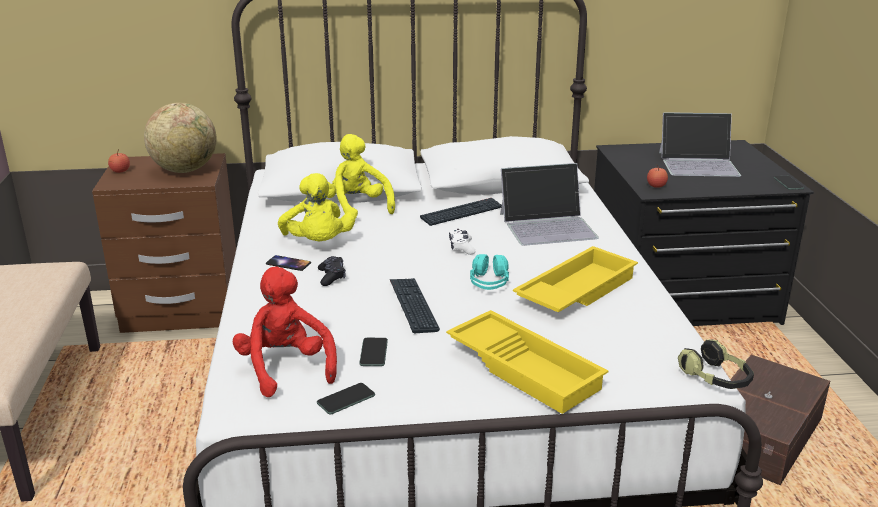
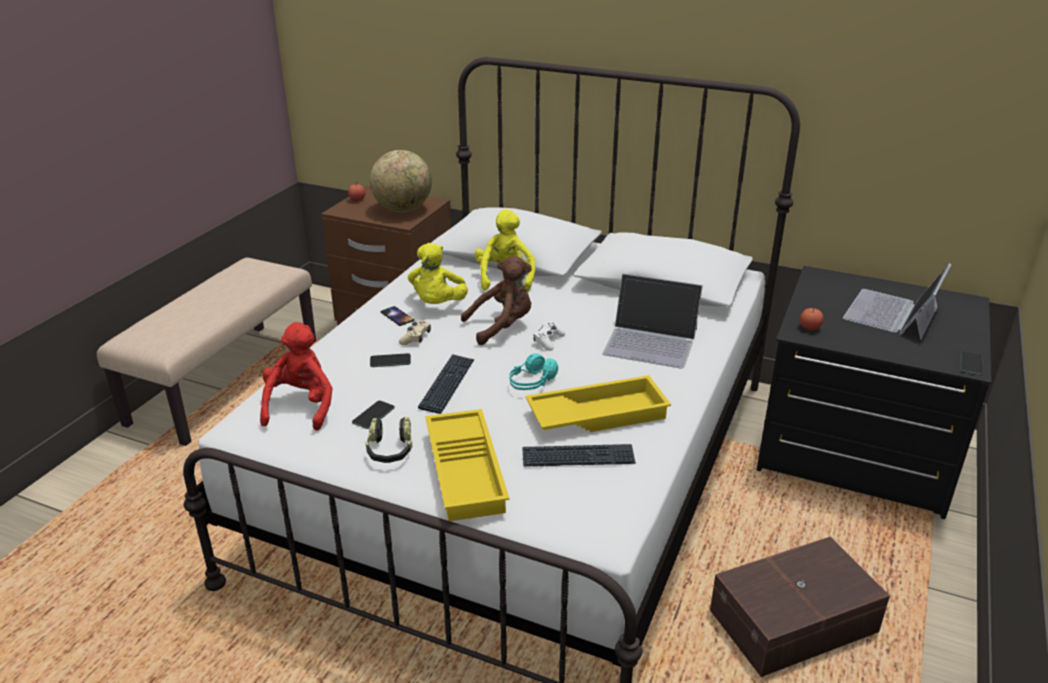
camera: 30 degrees right, 5 degrees up
phone [317,383,375,415] -> phone moved to [370,353,411,367]
black game controller [318,256,346,286] -> beige game controller [399,320,431,345]
keyboard [420,198,502,226] -> keyboard moved to [522,444,636,467]
laptop [659,112,741,177] -> laptop turned 90 degrees clockwise [843,263,951,340]
headphones [678,339,754,389] -> headphones moved to [366,417,412,463]
none -> brown plush toy [461,256,532,345]

